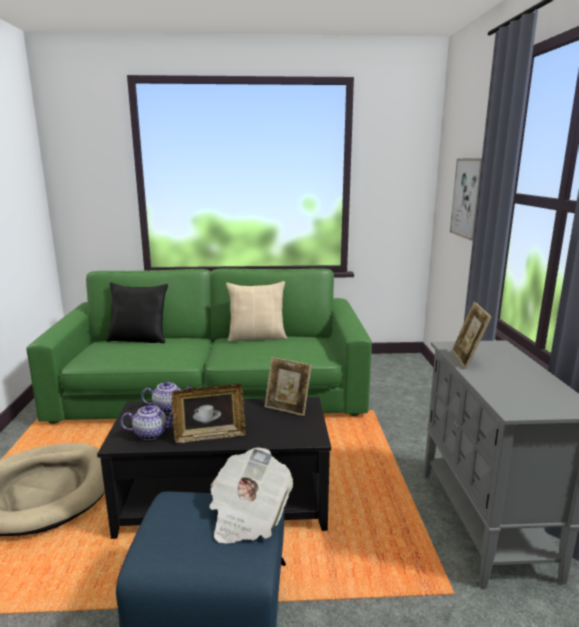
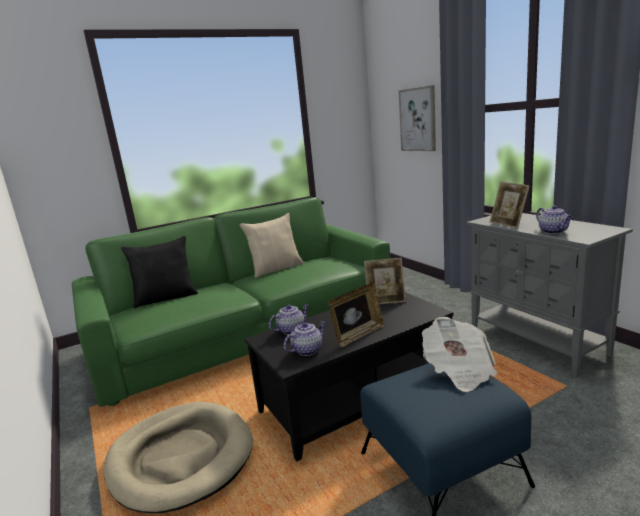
camera: 25 degrees left, 0 degrees up
none -> teapot [536,205,573,234]

